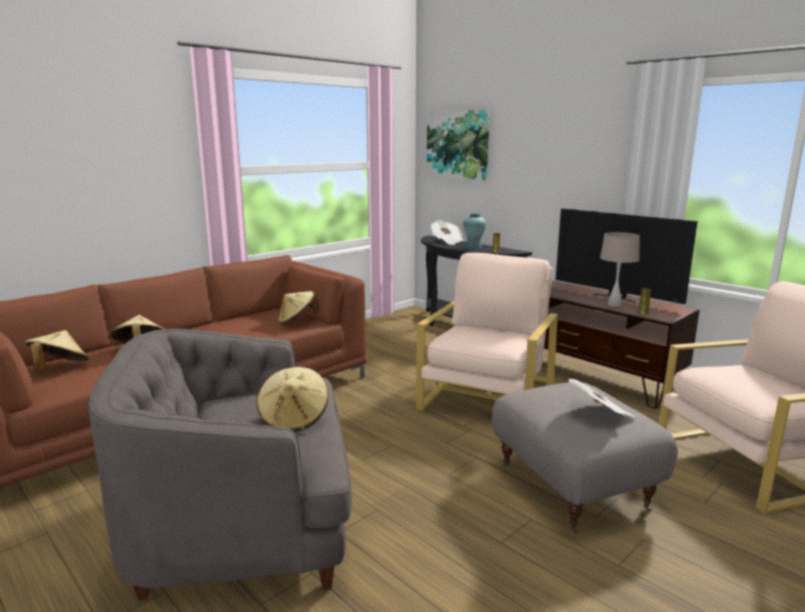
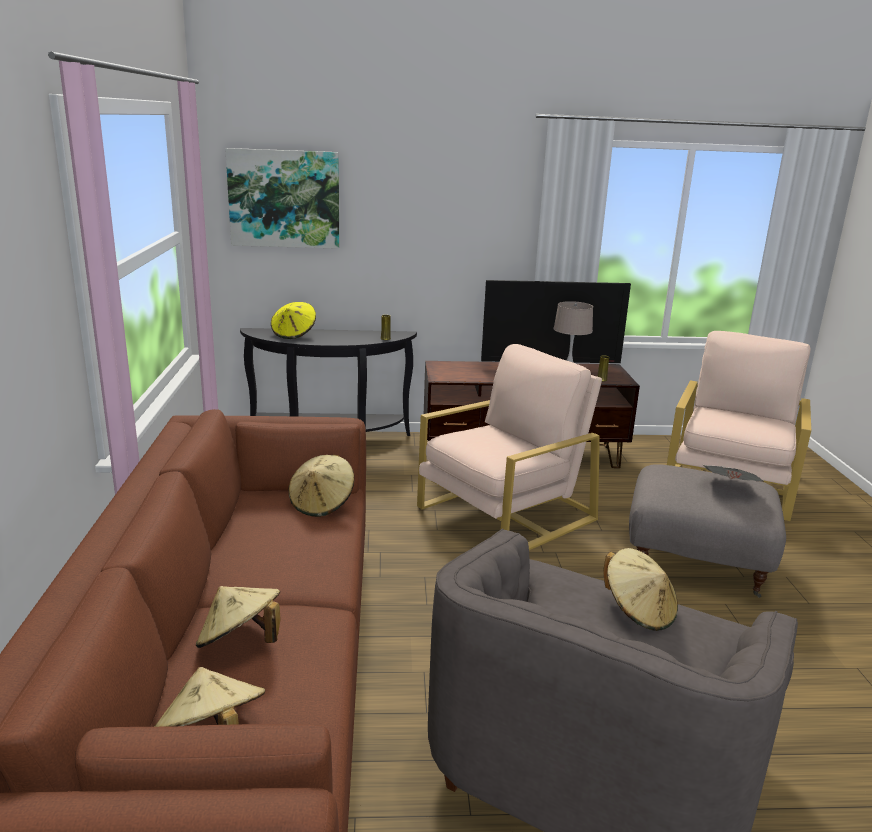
camera: 50 degrees left, 5 degrees up
beige armchair [416,253,558,410] -> beige armchair turned 75 degrees clockwise [417,344,602,550]
newspaper [431,220,464,245] -> yellow hat [271,302,316,339]
turquoise vase [463,213,486,249] -> none

